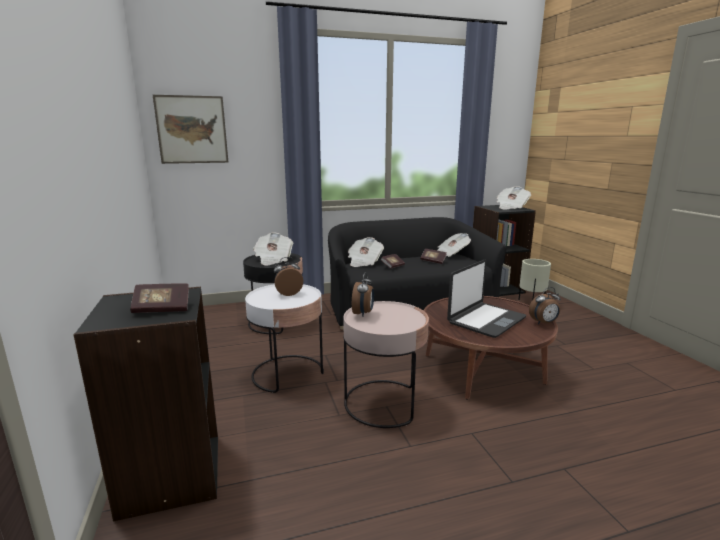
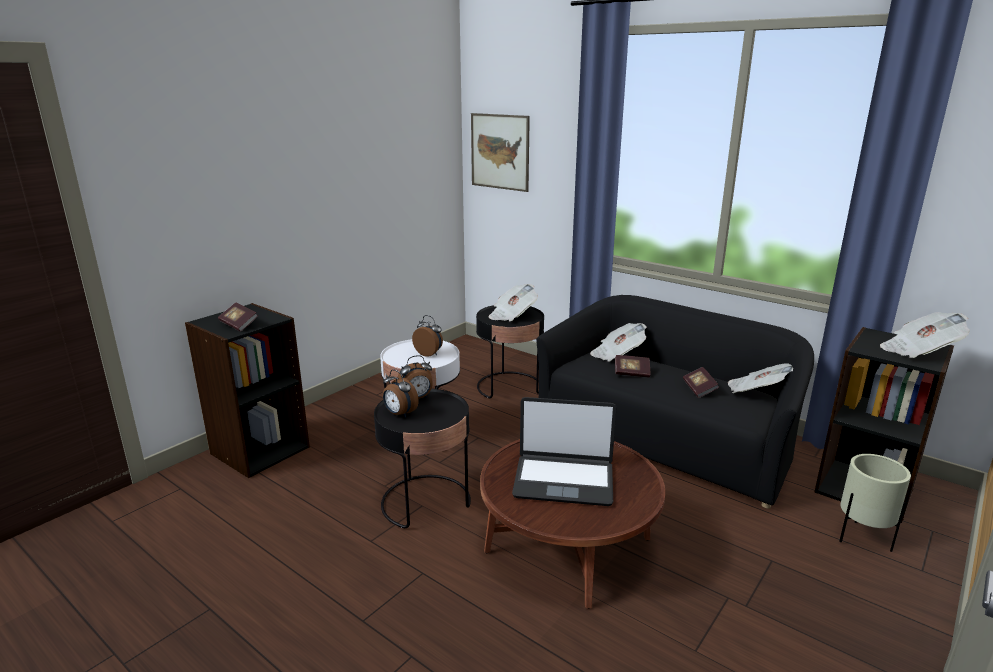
camera: 55 degrees right, 5 degrees up
pink side table [343,301,429,428] -> black side table [374,389,471,528]
alarm clock [529,287,561,324] -> alarm clock moved to [383,370,419,418]

